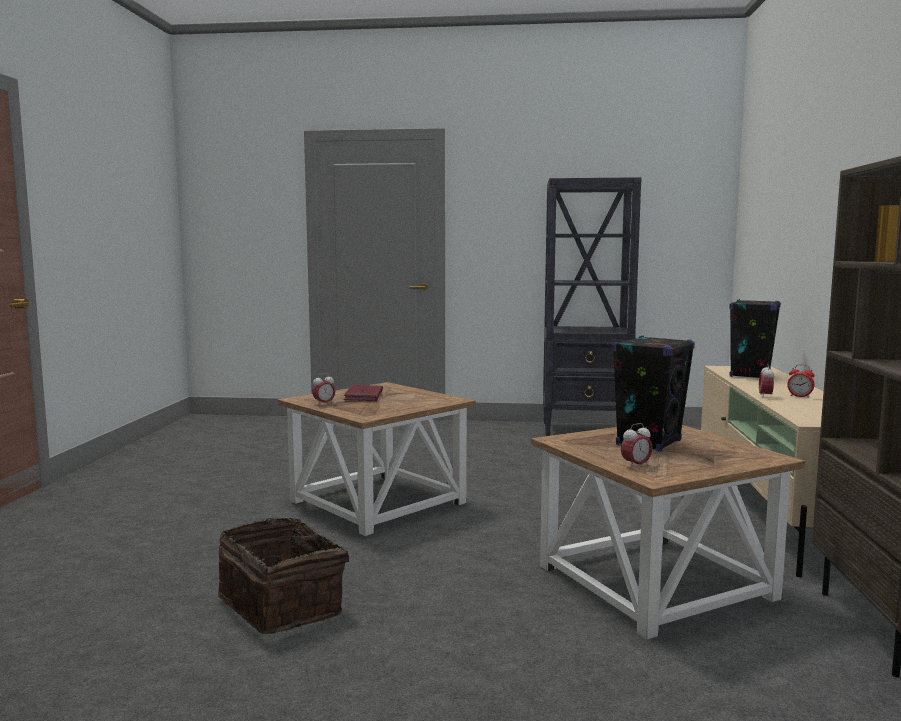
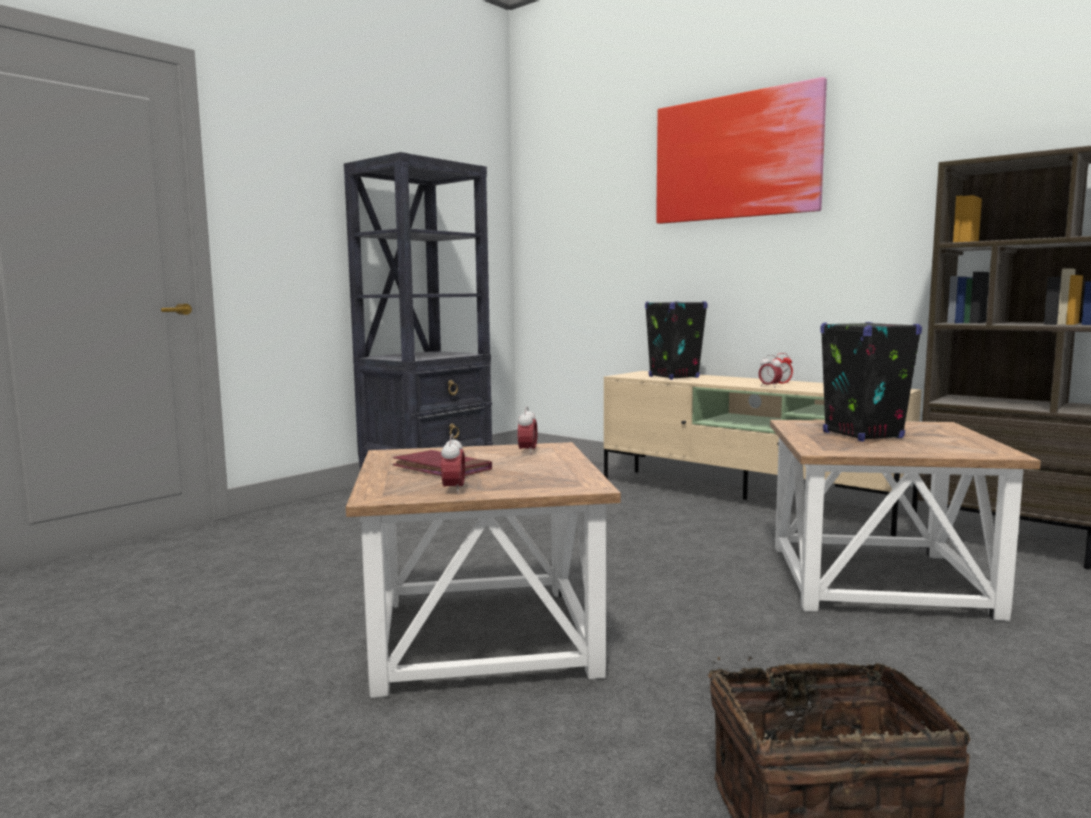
camera: 55 degrees left, 0 degrees up
alarm clock [621,423,653,469] -> alarm clock moved to [518,407,537,455]
none -> picture [656,77,827,224]

